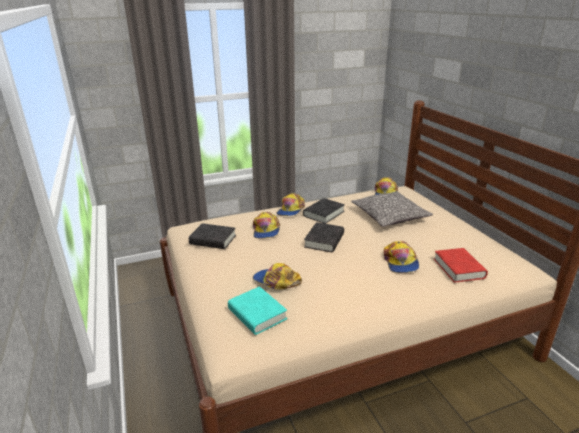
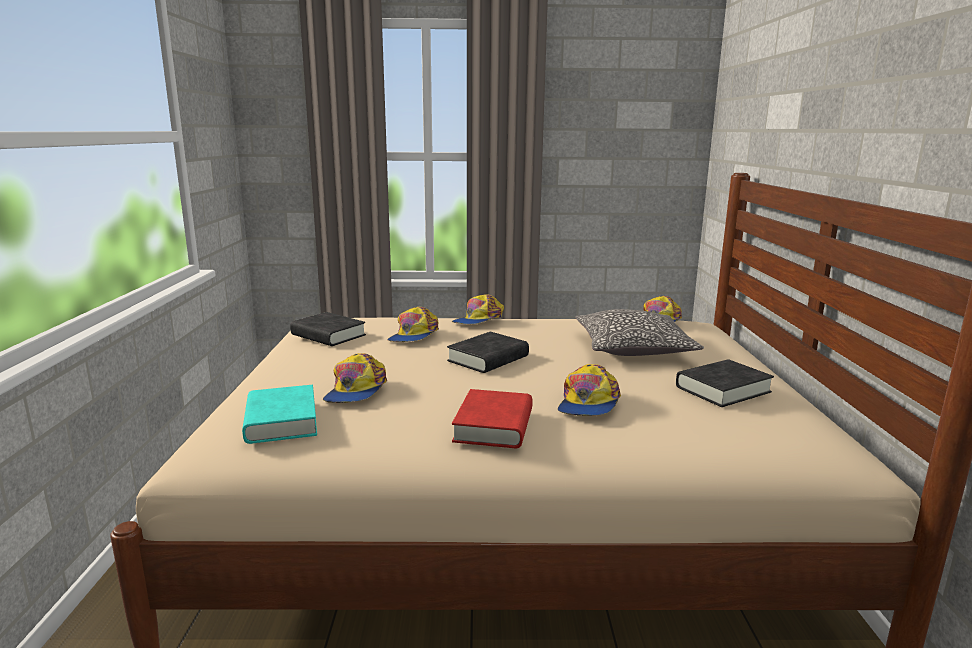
camera: 20 degrees right, 10 degrees down
cap [253,263,302,290] -> cap turned 135 degrees counterclockwise [323,353,387,403]
black book [303,198,345,224] -> black book moved to [676,359,774,407]
red book [434,248,488,283] -> red book moved to [452,389,533,448]

